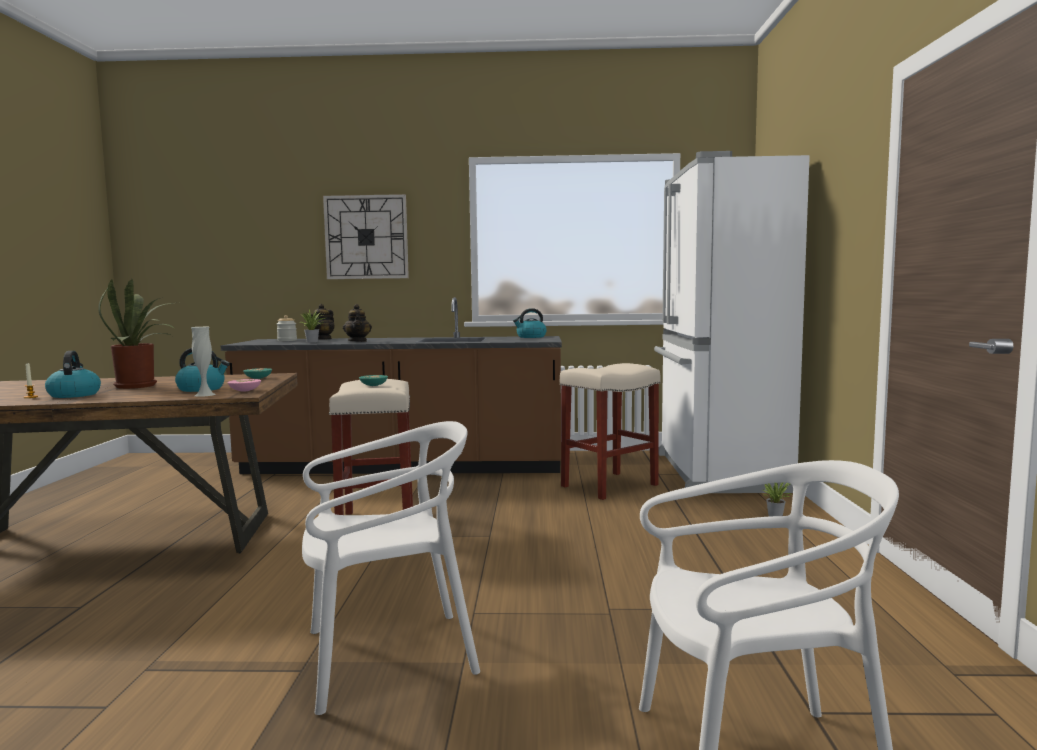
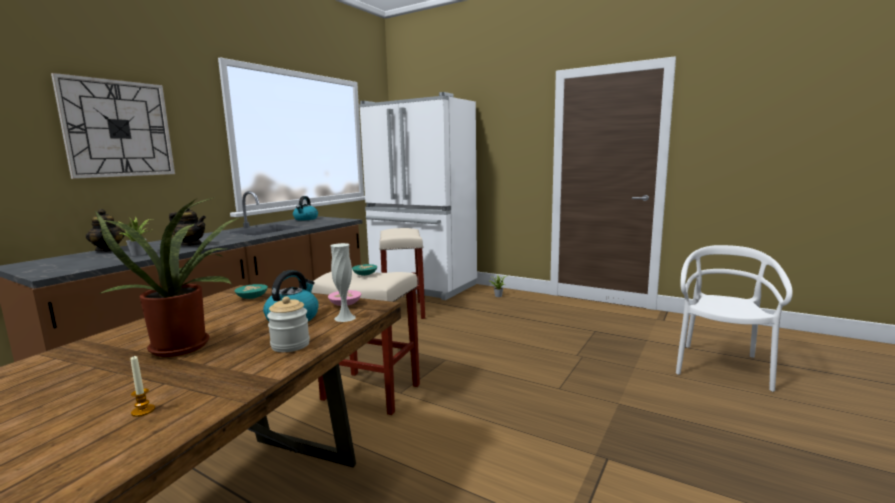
camera: 60 degrees left, 5 degrees up
kettle [45,351,101,398] -> none
jar [277,315,297,341] -> jar moved to [267,296,310,352]
white chair [302,421,480,715] -> none

